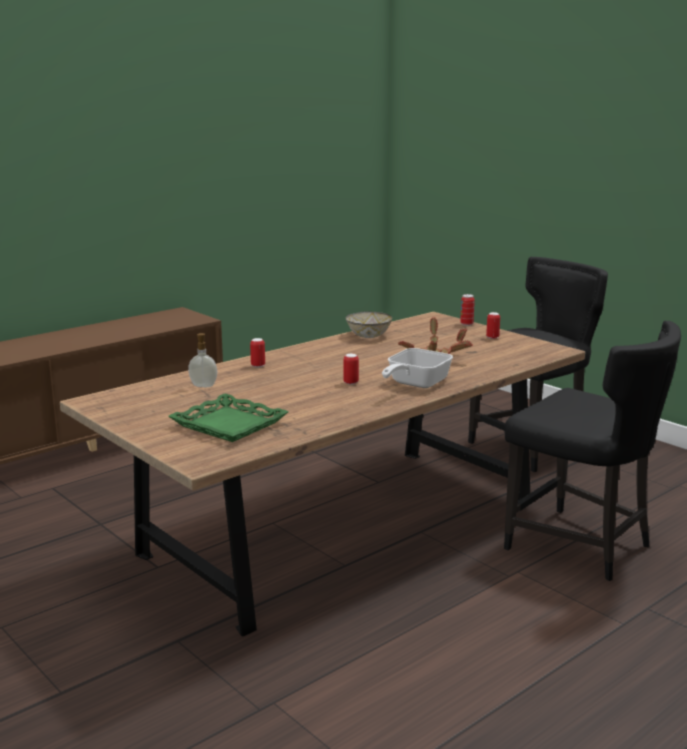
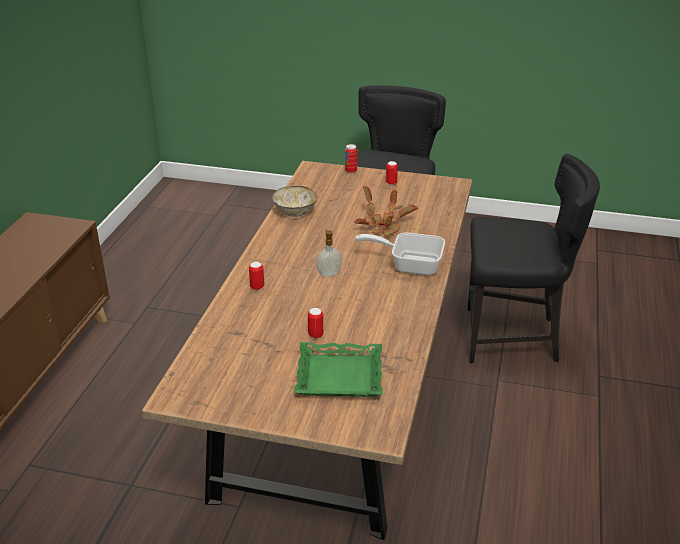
camera: 35 degrees left, 15 degrees up
soap dispenser [188,333,217,387] -> soap dispenser moved to [316,230,342,277]
can [344,354,359,385] -> can moved to [308,308,323,338]
frying pan [382,348,453,388] -> frying pan turned 105 degrees clockwise [355,233,445,275]

